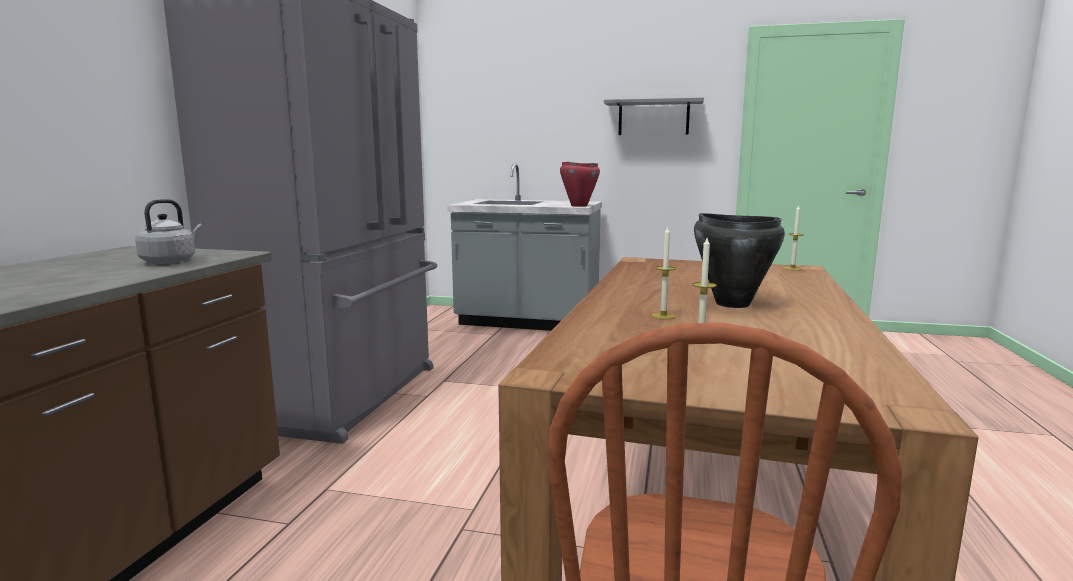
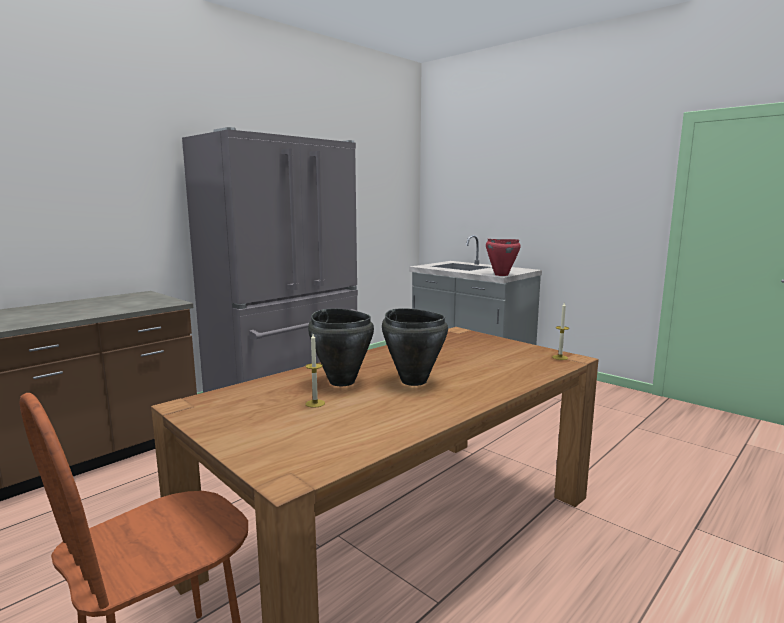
camera: 30 degrees right, 0 degrees up
grey kettle [135,199,203,264] -> none
grey shelf [604,97,704,135] -> none
candle [651,226,676,319] -> black cooking pot [308,309,374,386]

